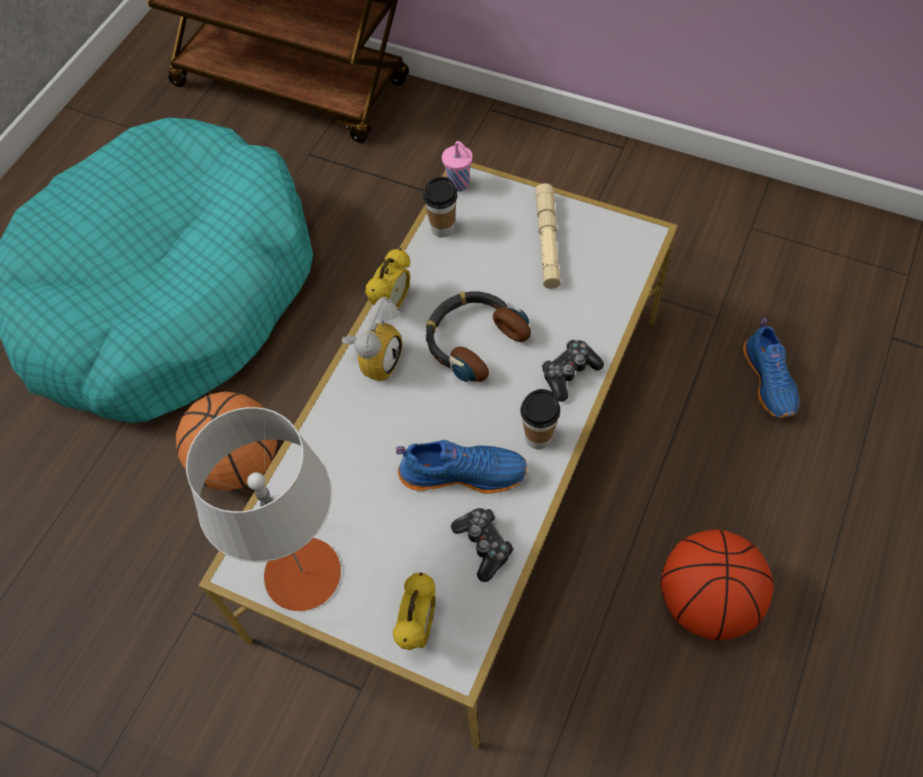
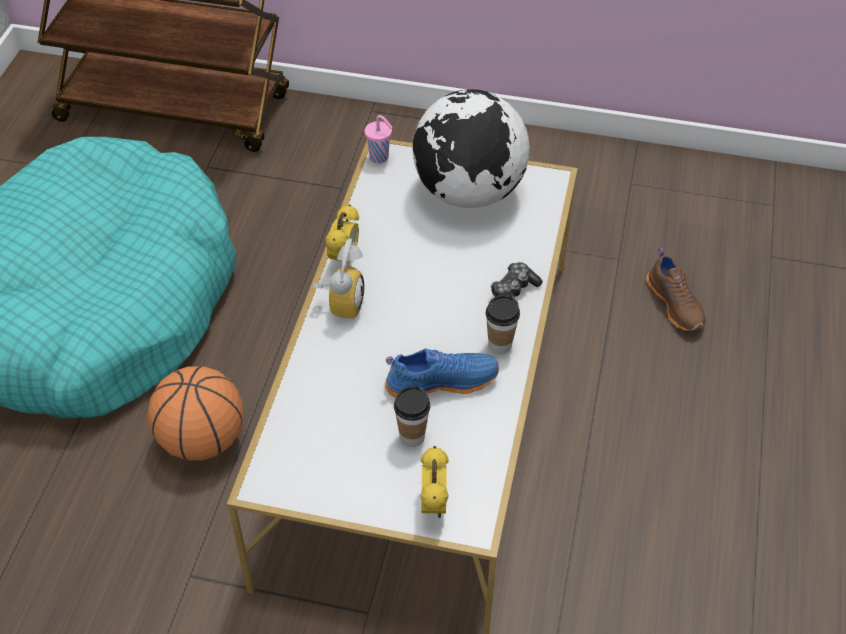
camera: 15 degrees left, 10 degrees down
grey table lamp [186,407,341,611] -> none
cup [423,177,457,238] -> cup moved to [394,386,430,447]
headphones [425,292,531,382] -> none
game controller [451,508,514,582] -> none
beige flashlight [535,183,561,289] -> globe [413,89,530,208]
basketball [661,530,774,640] -> none
blue shoe [743,318,799,418] -> brown shoe [646,248,705,331]

